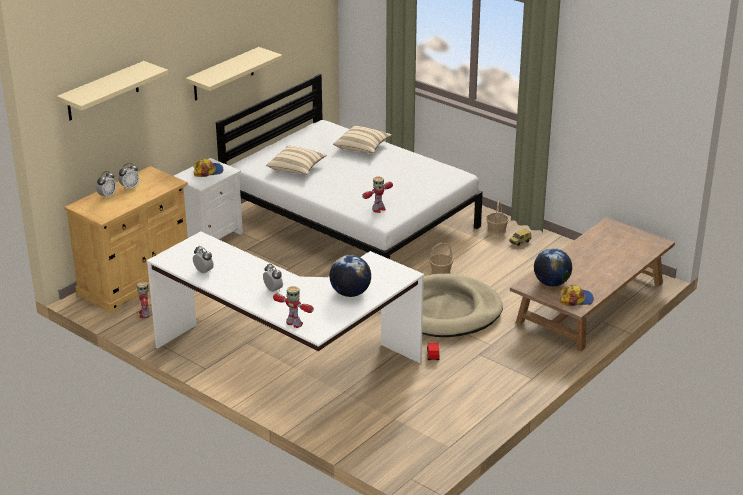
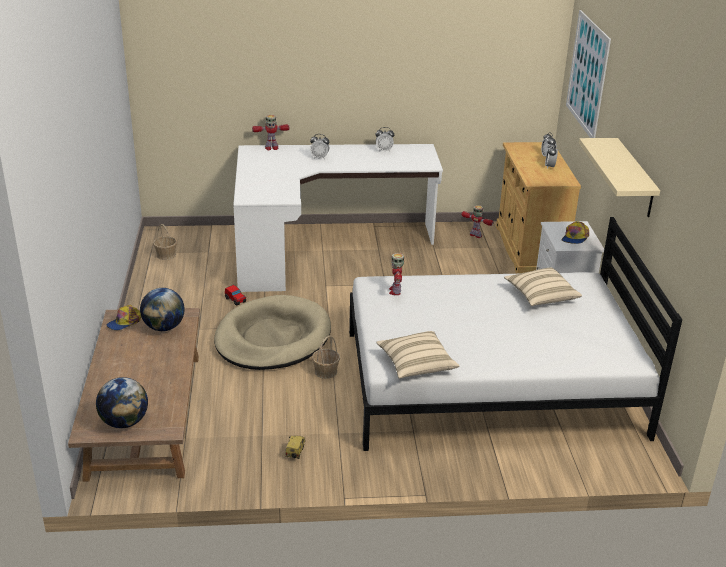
camera: 135 degrees right, 0 degrees up
beige shelf [57,61,168,120] -> picture [566,10,611,138]
globe [329,255,371,297] -> globe moved to [96,377,148,428]
beige pillow [333,126,392,153] -> beige pillow moved to [376,331,459,379]
basket [486,200,509,236] -> basket moved to [153,224,177,260]

